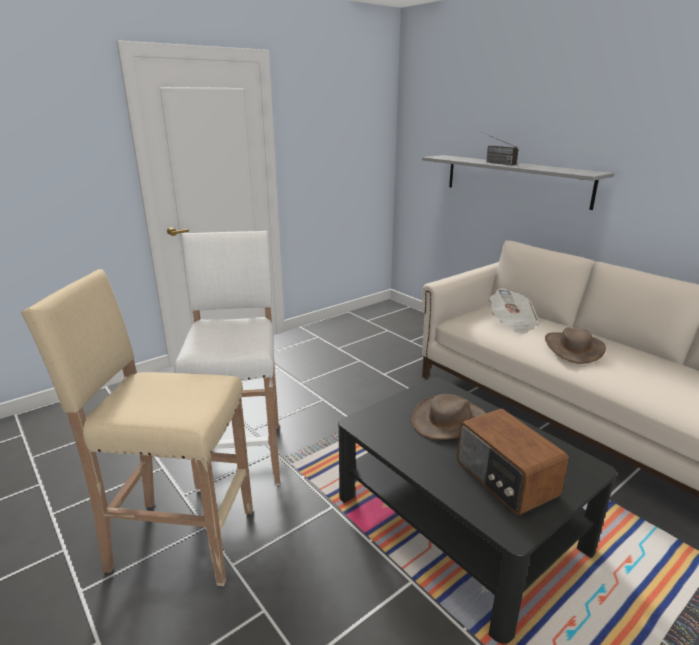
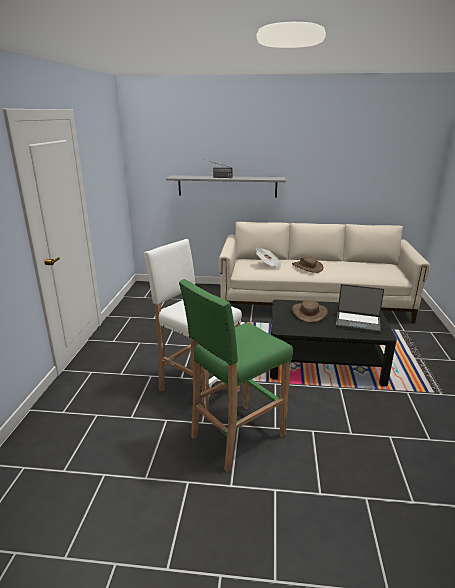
camera: 45 degrees left, 0 degrees up
beige stool [21,269,253,586] -> green stool [179,279,293,472]
radio [457,409,569,515] -> laptop [336,284,384,333]

